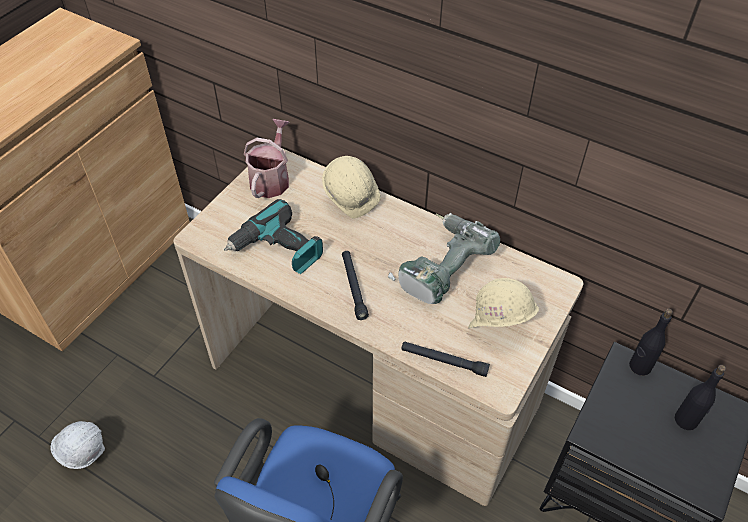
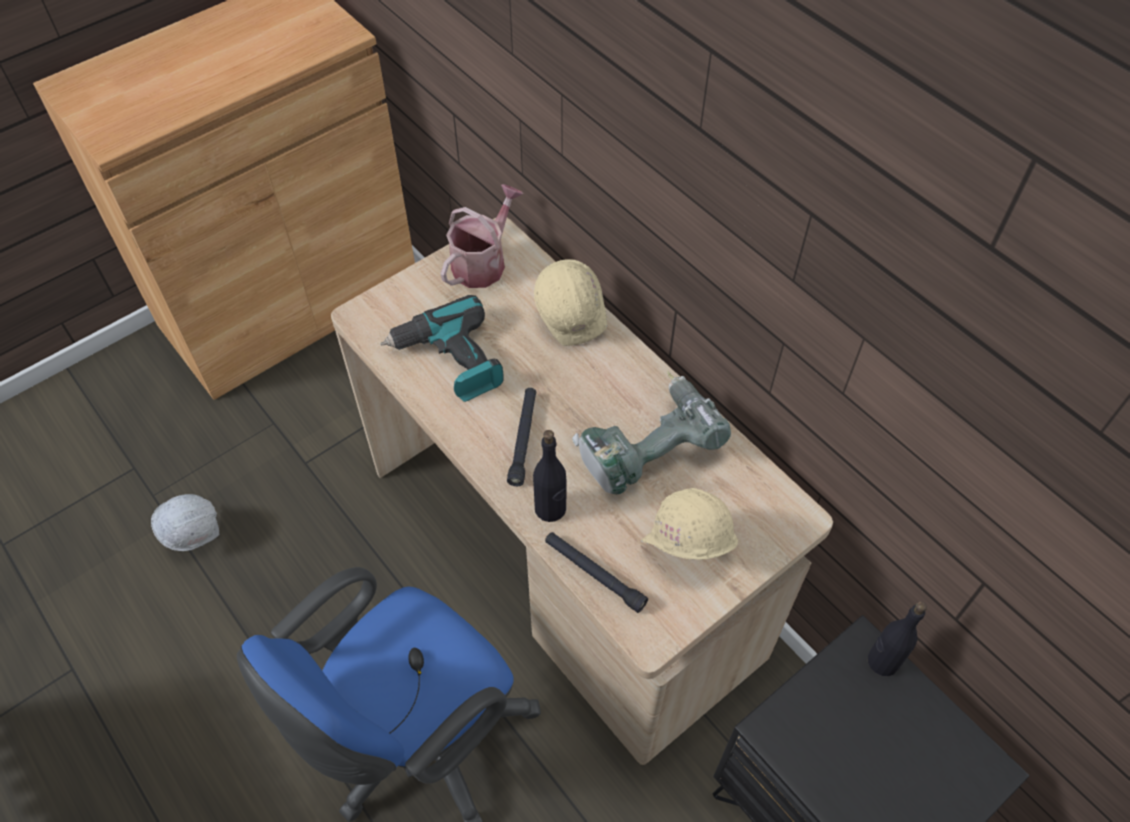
camera: 20 degrees right, 5 degrees up
black bottle [675,365,726,430] -> black bottle moved to [533,430,567,522]

